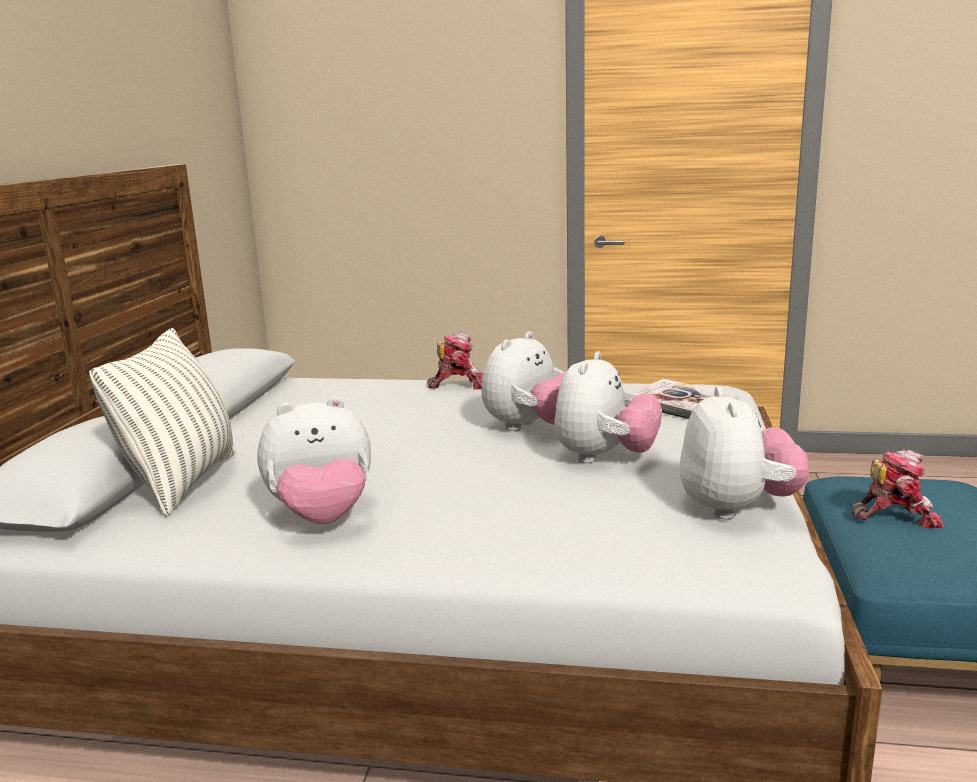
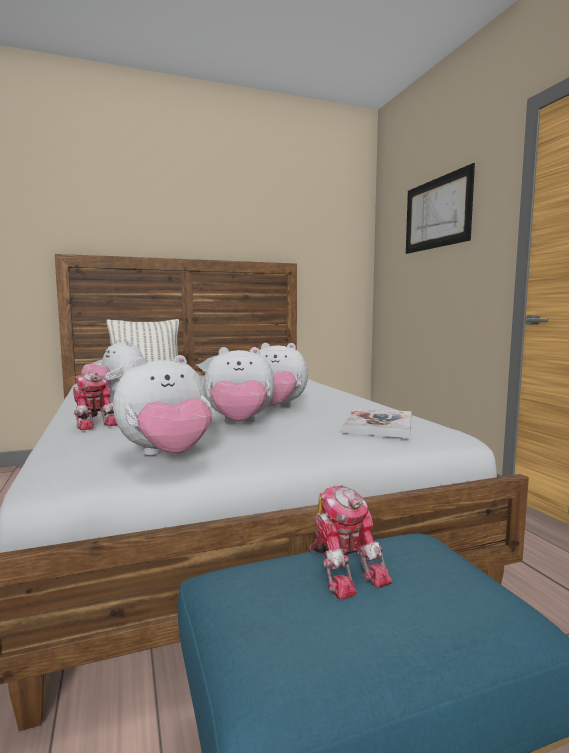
camera: 60 degrees right, 10 degrees down
toy robot [427,332,483,390] -> toy robot moved to [73,372,117,430]
none -> picture [406,163,475,254]

